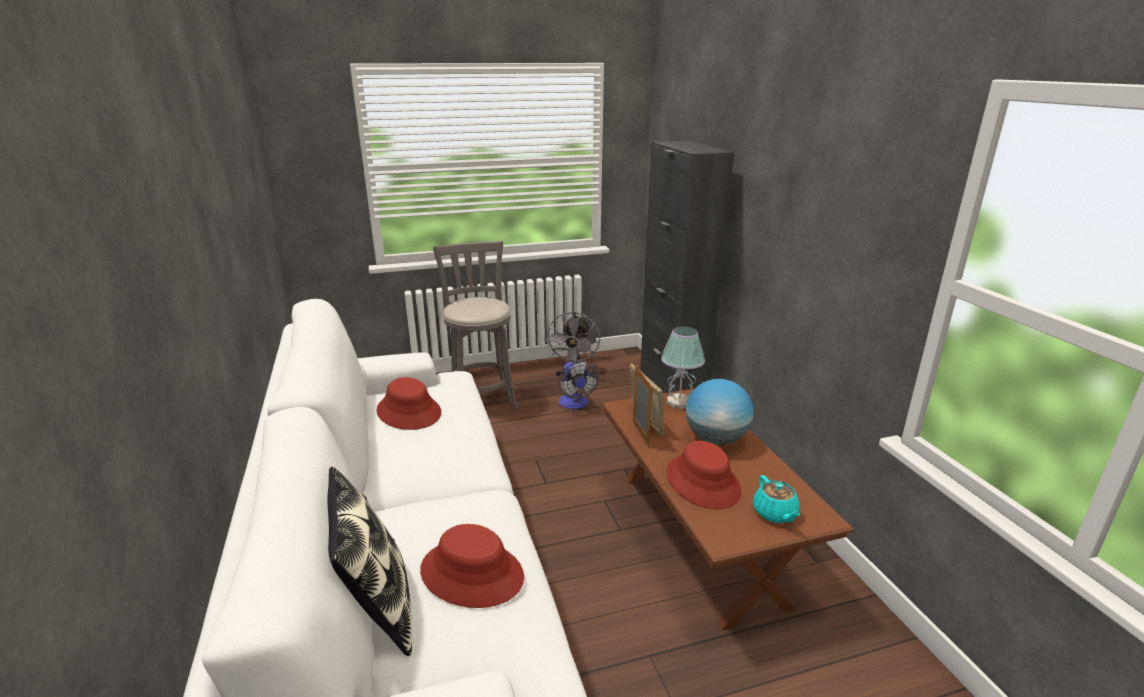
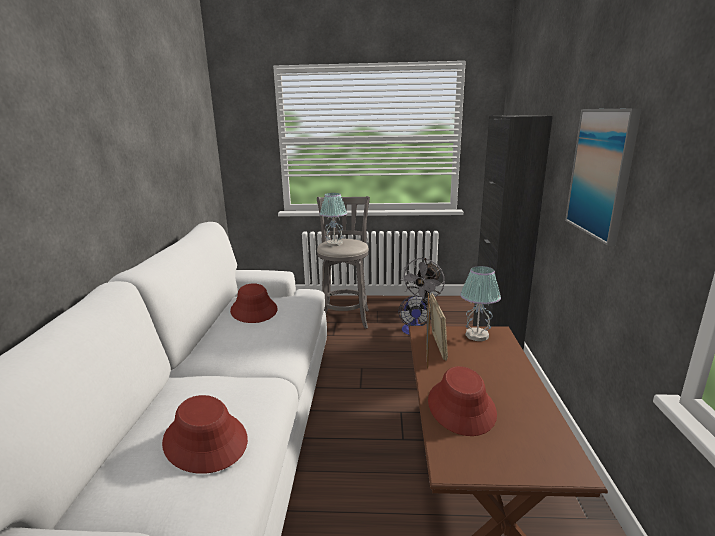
camera: 20 degrees right, 5 degrees down
pillow [327,467,412,656] -> none
globe [686,379,753,445] -> none
turquoise teapot [753,475,800,523] -> none
none -> table lamp [320,193,347,246]
none -> picture [565,108,642,246]

